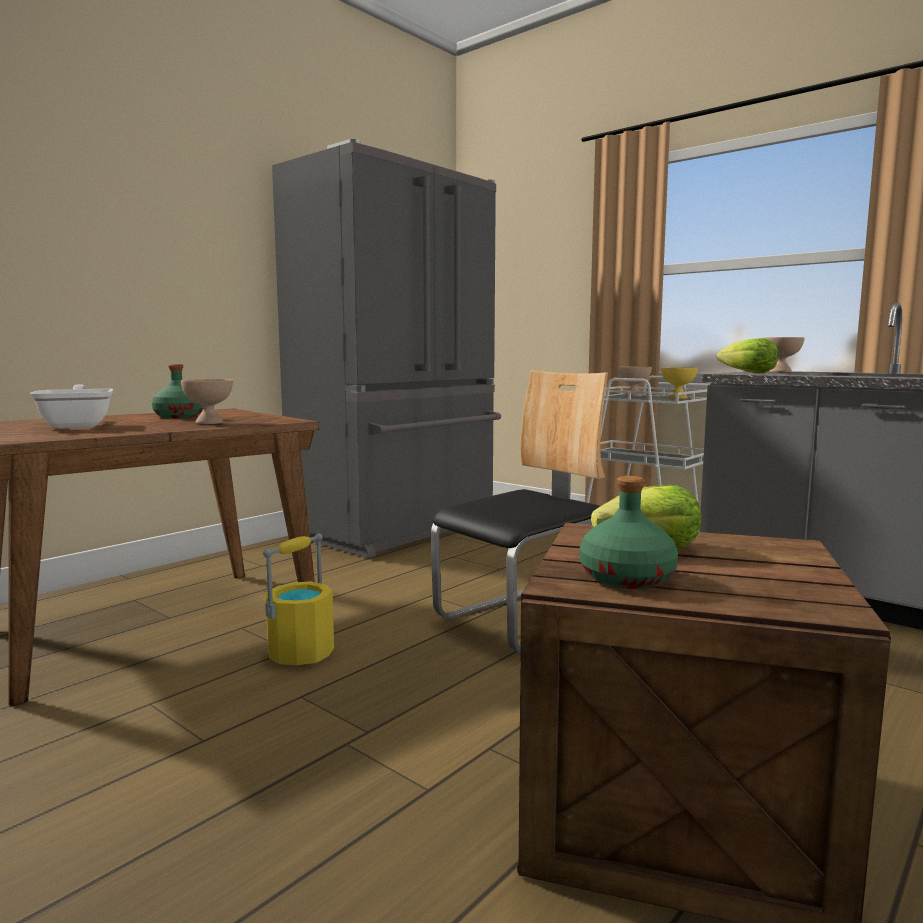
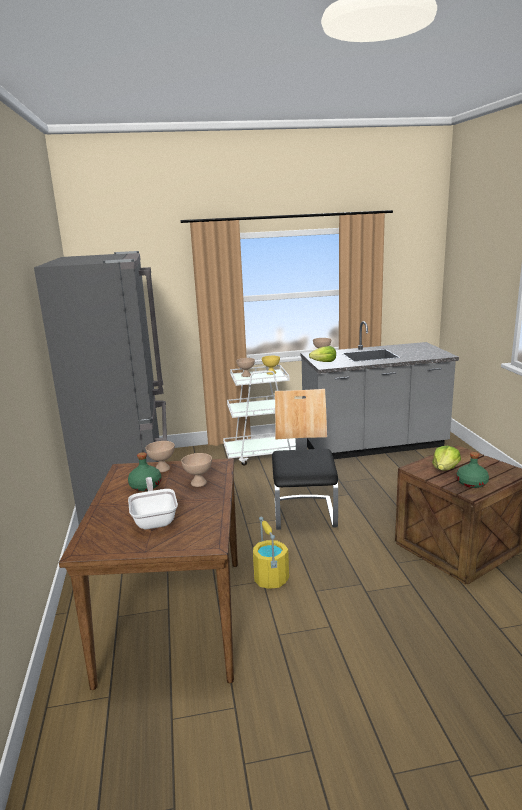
camera: 50 degrees left, 10 degrees up
frying pan [30,384,113,429] -> frying pan turned 60 degrees clockwise [128,477,178,530]
none -> beige bowl [146,441,175,472]

